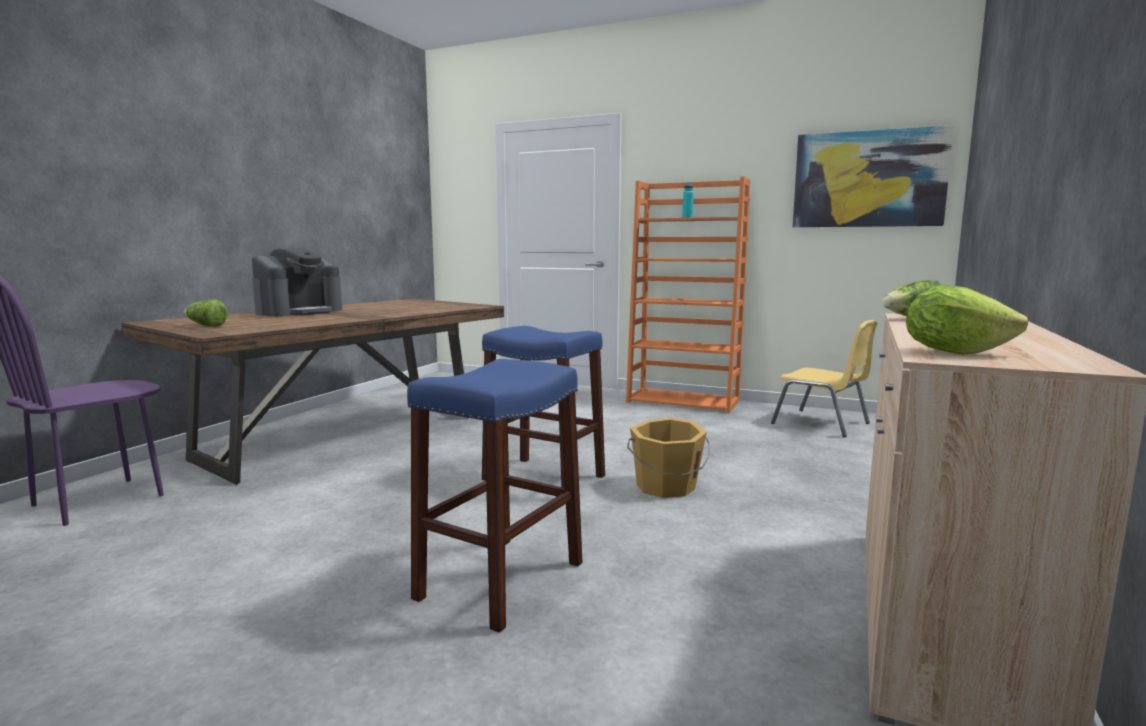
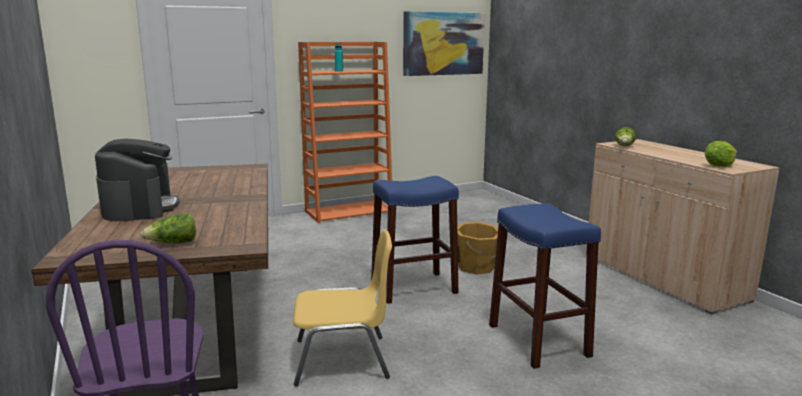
camera: 50 degrees left, 5 degrees up
yellow chair [771,320,878,437] -> yellow chair moved to [293,230,392,386]

